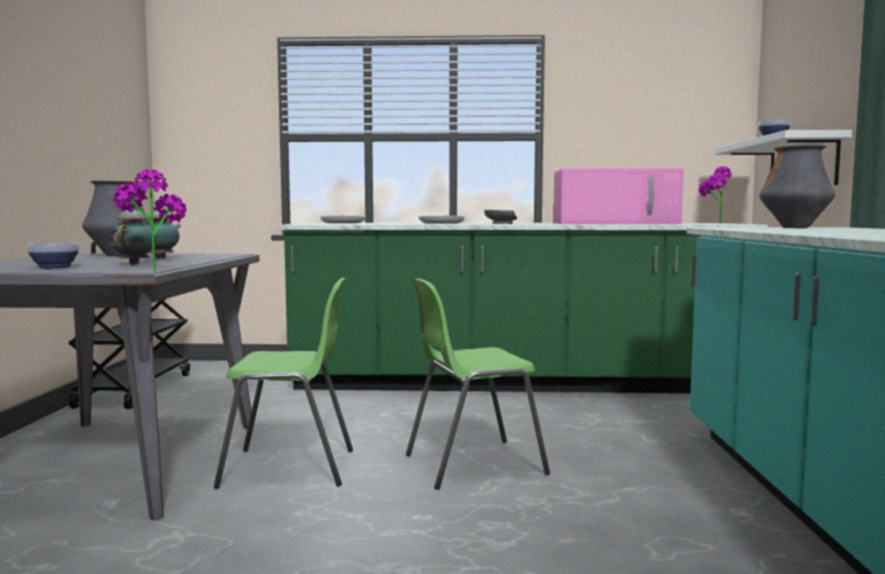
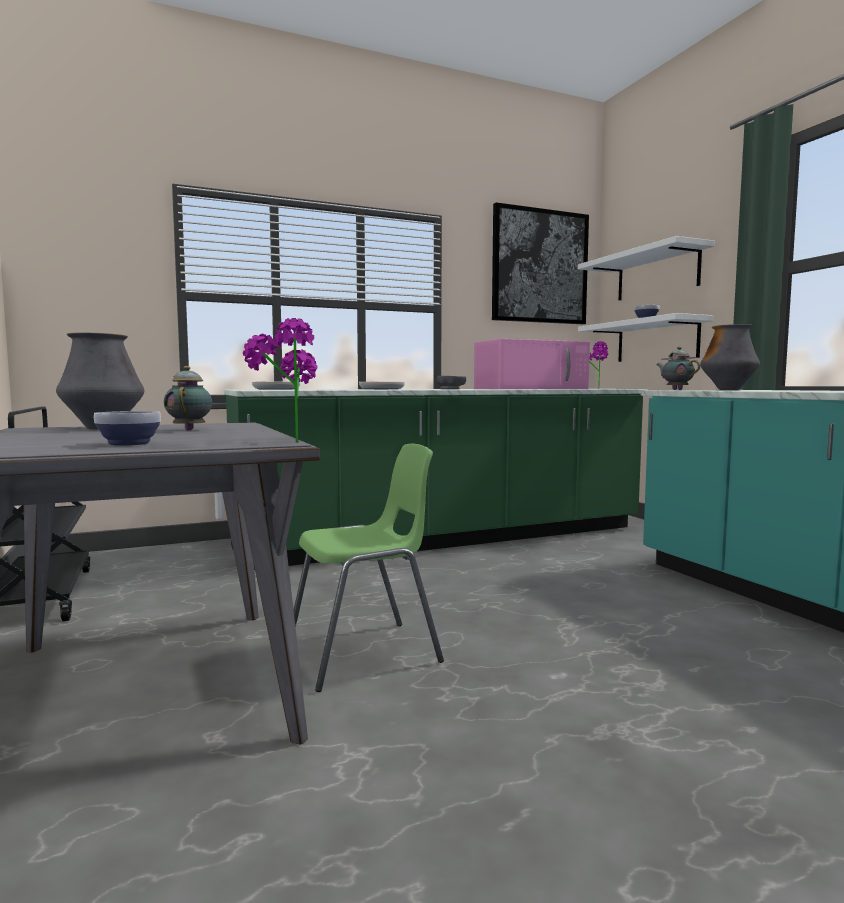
camera: 25 degrees left, 0 degrees up
teapot [110,207,156,265] -> teapot moved to [656,347,700,390]
green chair [406,279,550,490] -> none
none -> picture [492,202,589,324]
none -> white shelf [578,236,715,301]

